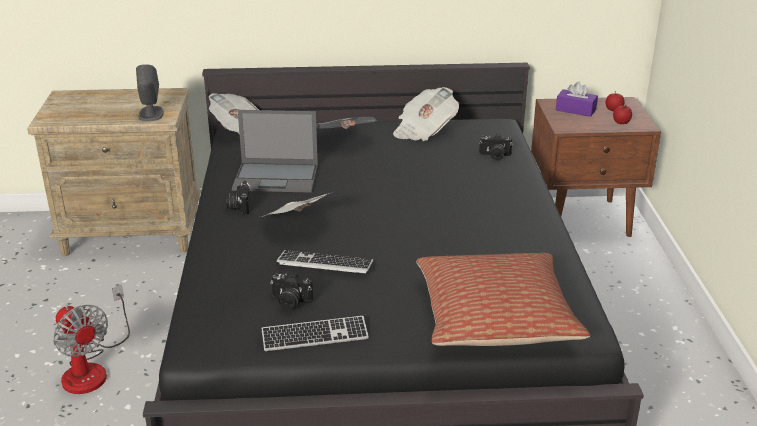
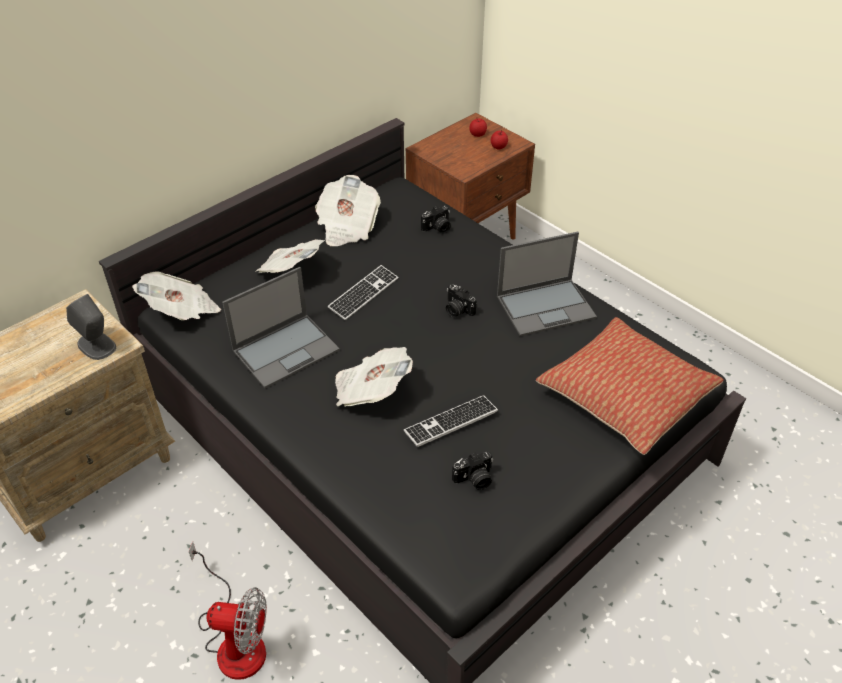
camera: 40 degrees left, 15 degrees up
camera [226,181,250,215] -> camera moved to [446,284,477,317]
keyboard [261,316,369,351] -> keyboard moved to [328,265,398,320]
purple tissue box [556,81,598,117] -> none
none -> laptop [497,232,597,336]

